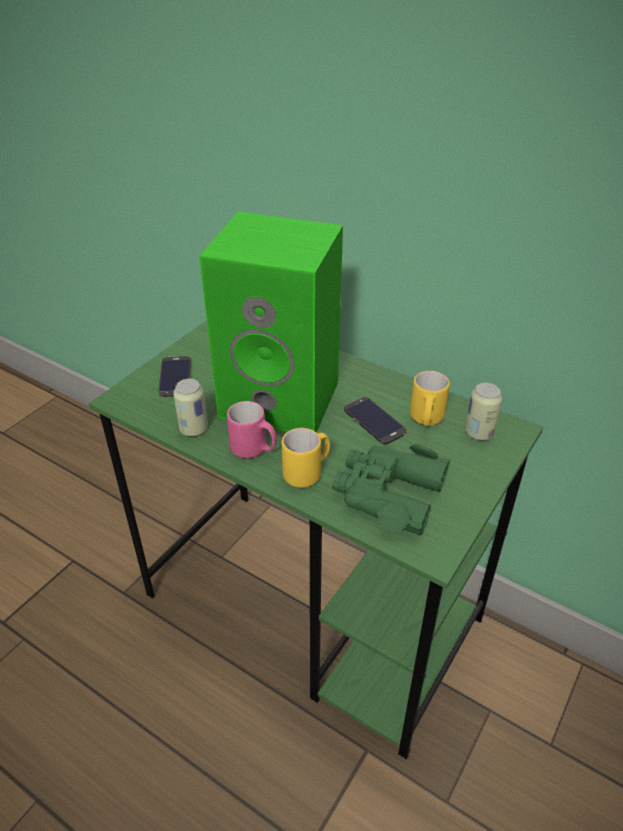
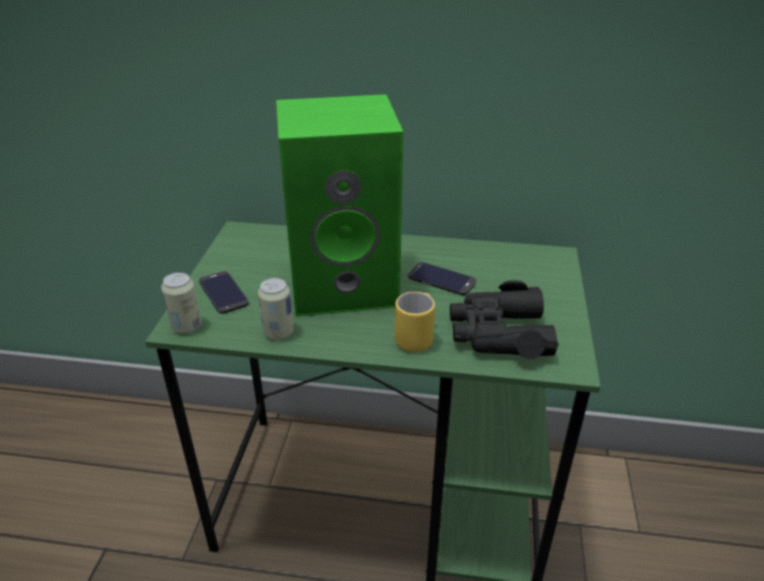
camera: 25 degrees left, 5 degrees down
pink mug [227,401,277,459] -> none
green binoculars [332,444,450,535] -> black binoculars [450,280,559,359]
yellow mug [410,371,450,426] -> none
can [465,382,502,440] -> can moved to [161,272,202,334]

